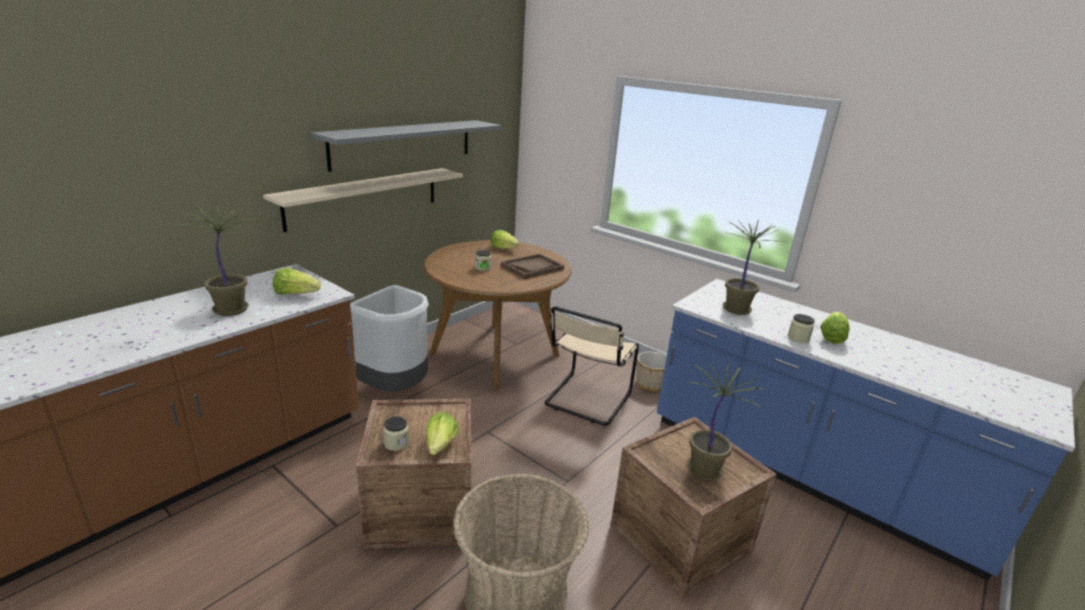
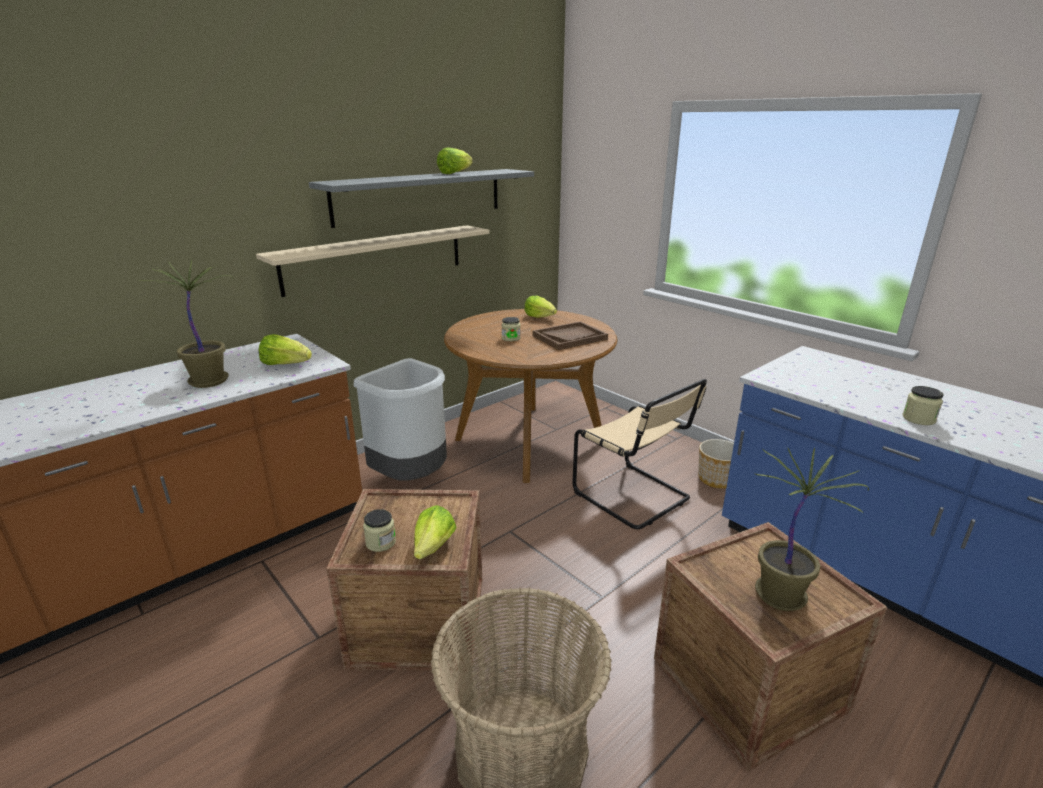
camera: 10 degrees right, 0 degrees up
beige chair [545,306,639,426] -> beige chair turned 75 degrees counterclockwise [573,379,707,529]
potted plant [723,219,790,315] -> none
lettuce [820,312,850,344] -> lettuce moved to [437,147,473,174]

